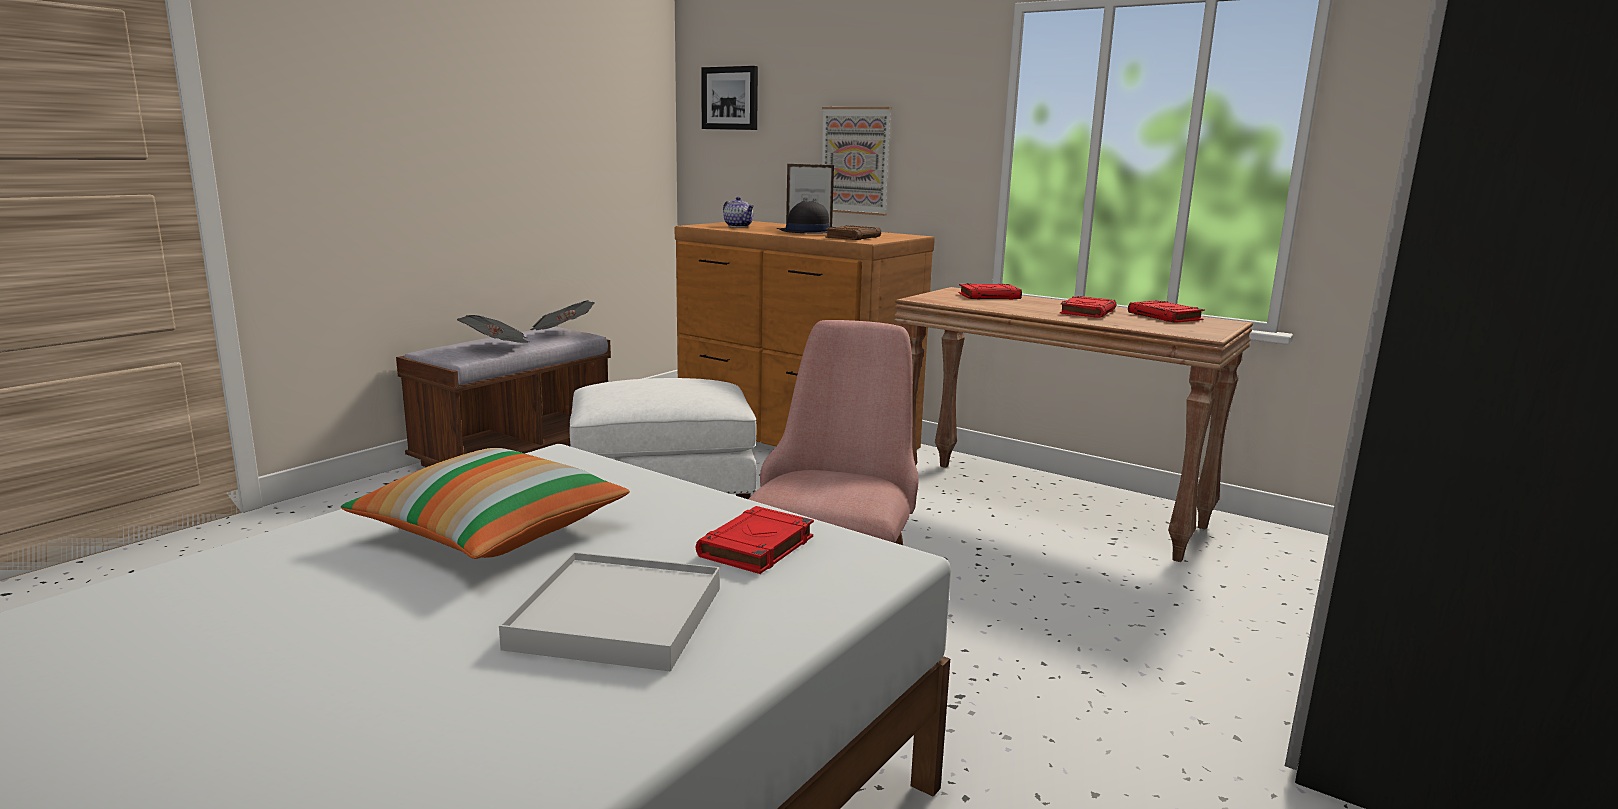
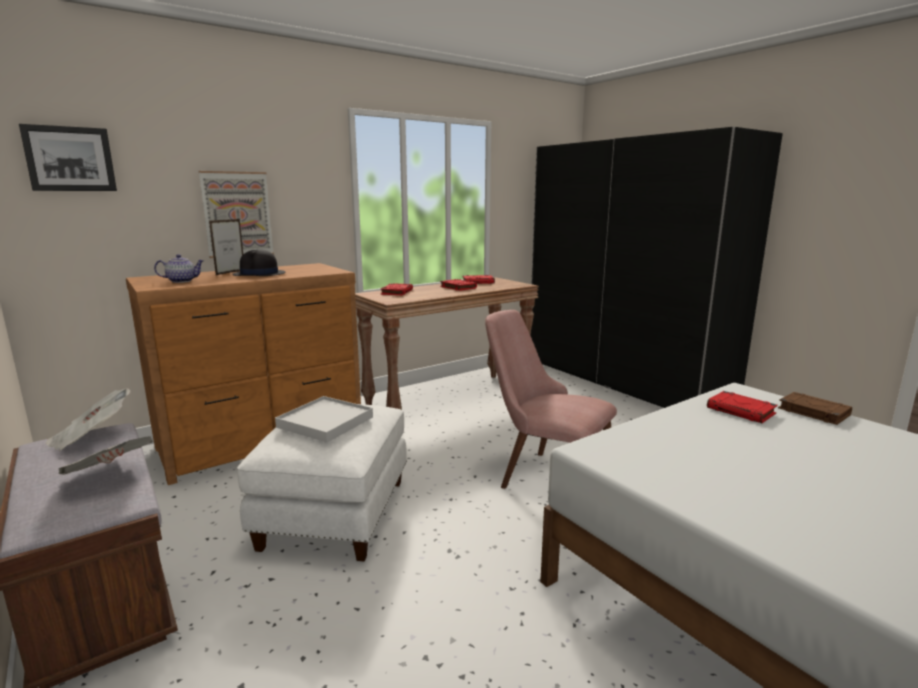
camera: 70 degrees left, 0 degrees up
pillow [341,448,629,559] -> none
white tray [499,552,720,671] -> white tray moved to [275,396,373,443]
brown book [825,225,881,240] -> brown book moved to [778,392,852,425]

